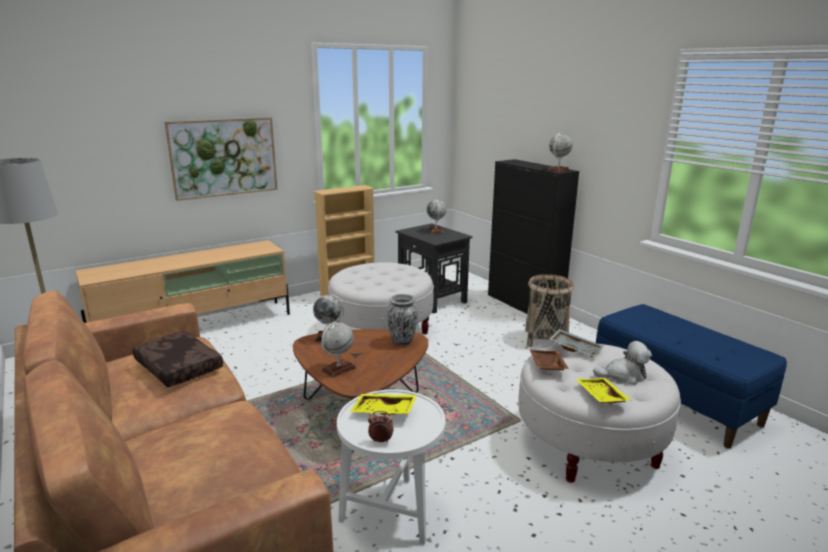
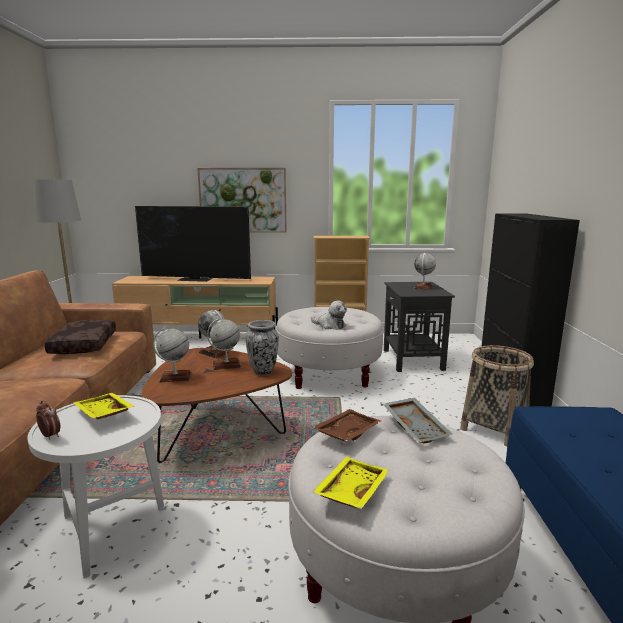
camera: 35 degrees right, 5 degrees down
globe [547,133,573,173] -> globe moved to [207,319,241,370]
plush toy [593,341,652,385] -> plush toy moved to [311,300,347,330]
none -> television [135,206,251,282]

